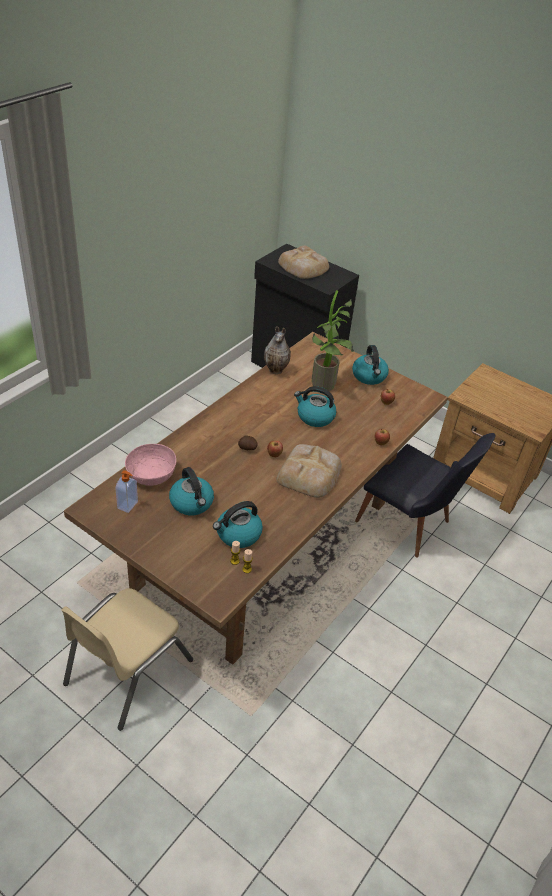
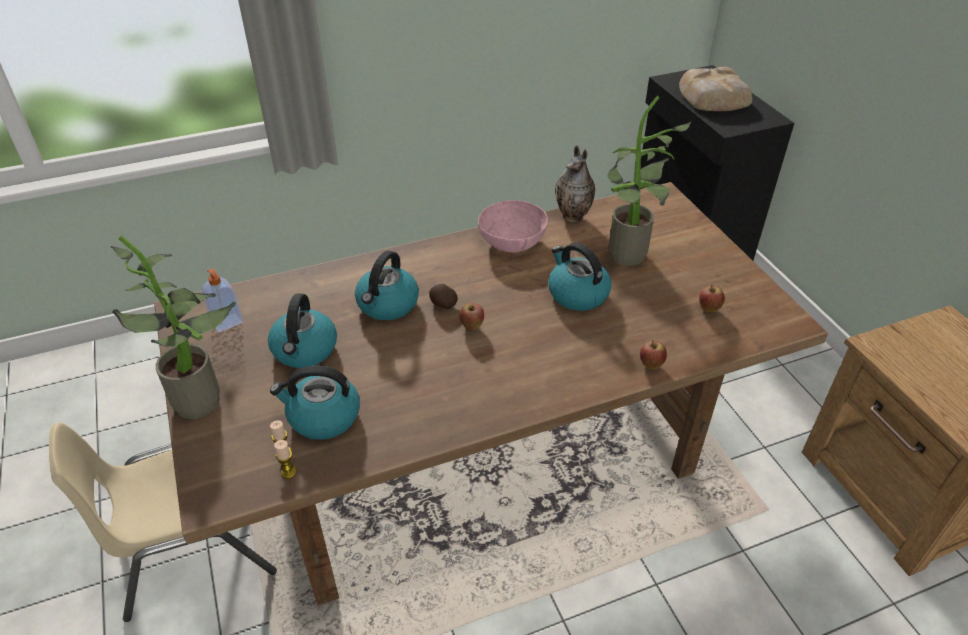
camera: 35 degrees right, 0 degrees up
pink bowl [125,444,176,486] -> pink bowl moved to [478,200,548,252]
bread [276,444,342,498] -> none
kettle [352,345,389,385] -> kettle moved to [355,251,419,320]
black chair [355,433,495,558] -> none
none -> potted plant [111,236,236,419]

